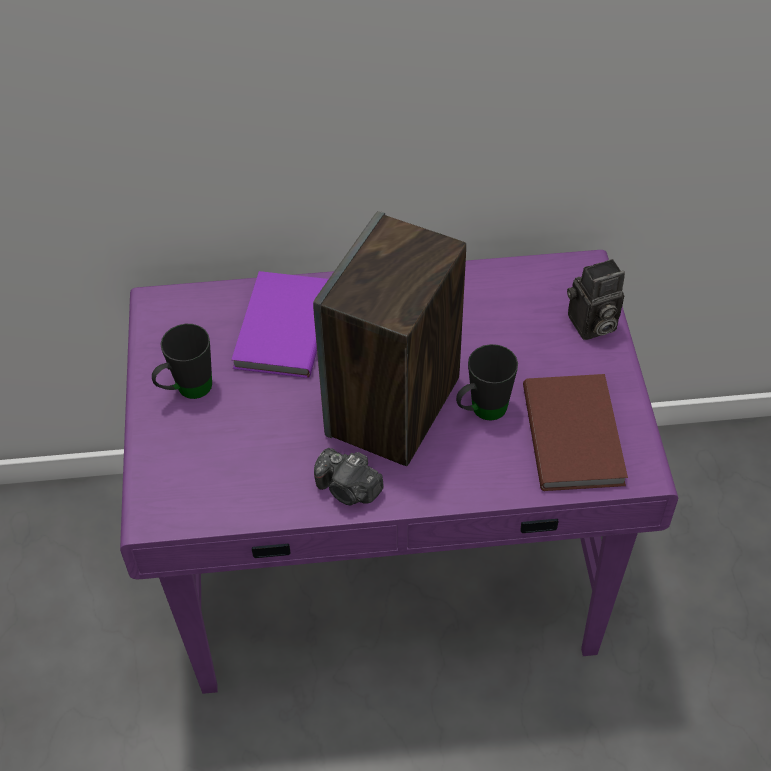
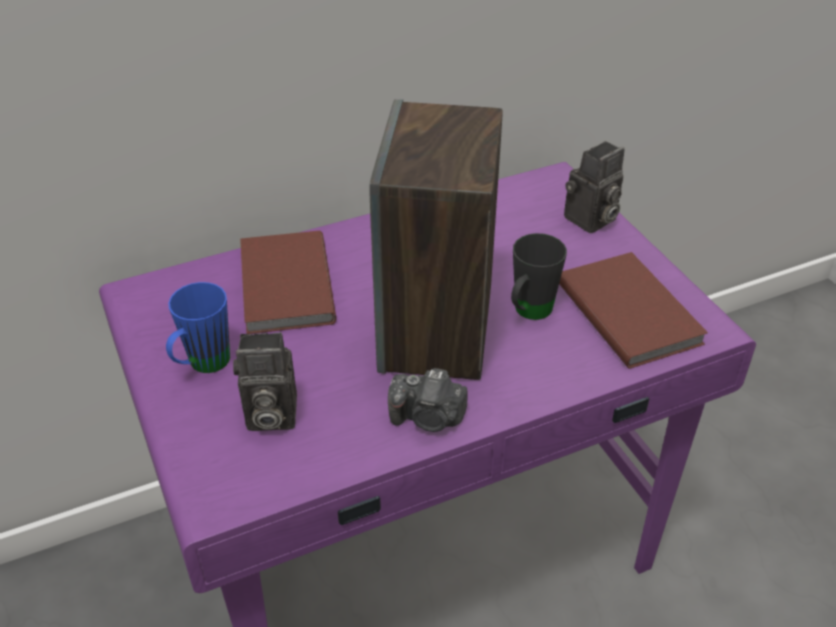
camera: 20 degrees left, 10 degrees down
black mug [152,324,212,399] -> blue mug [166,282,230,373]
purple book [231,271,328,378] -> brown book [240,231,336,334]
none -> camera [233,332,297,431]

